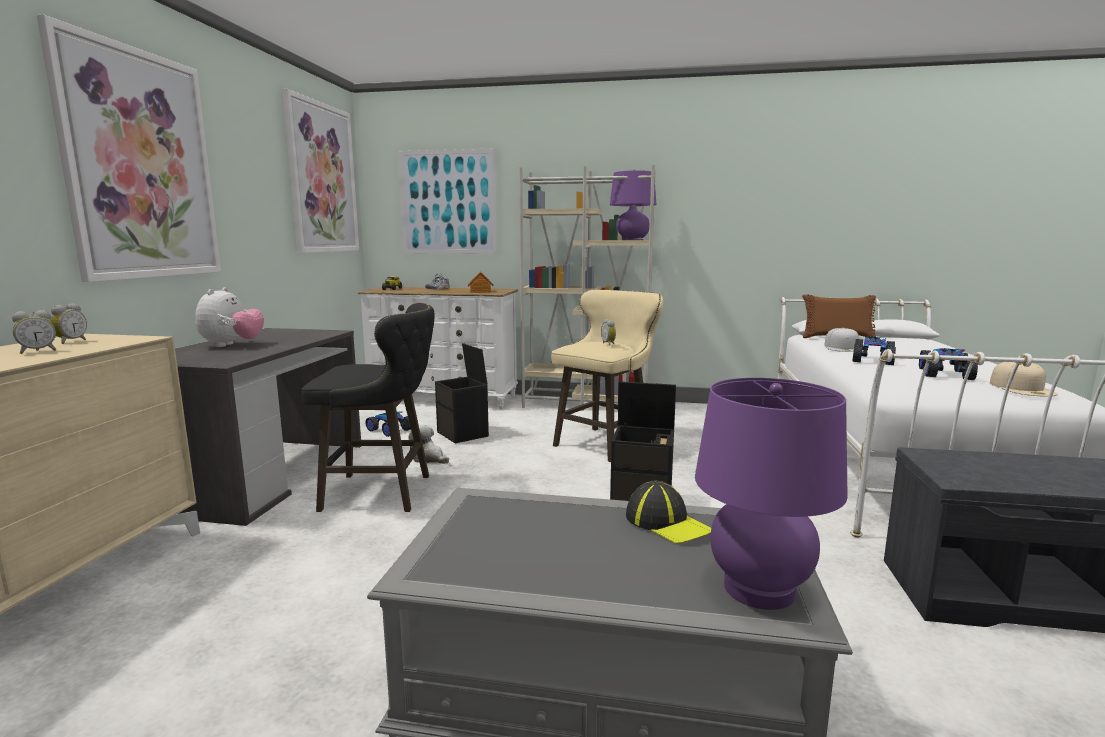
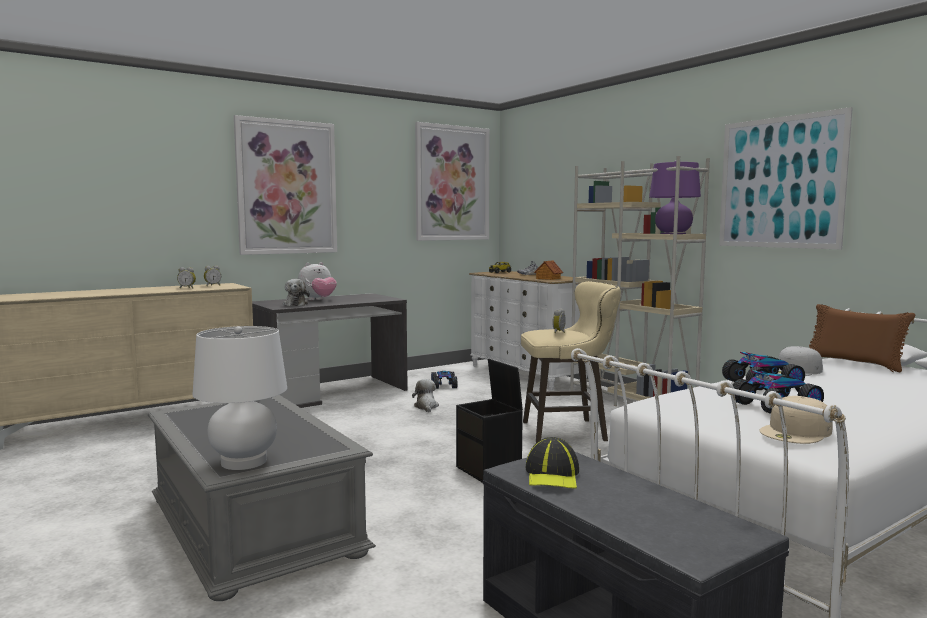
camera: 45 degrees right, 5 degrees down
black stool [301,303,434,512] -> none
picture [398,148,498,254] -> picture moved to [719,107,853,249]
black storage box [435,343,489,443] -> none
cap [626,481,711,544] -> cap moved to [526,437,579,489]
purple table lamp [695,378,847,610] -> white table lamp [193,326,287,470]
none -> plush toy [283,279,310,306]

